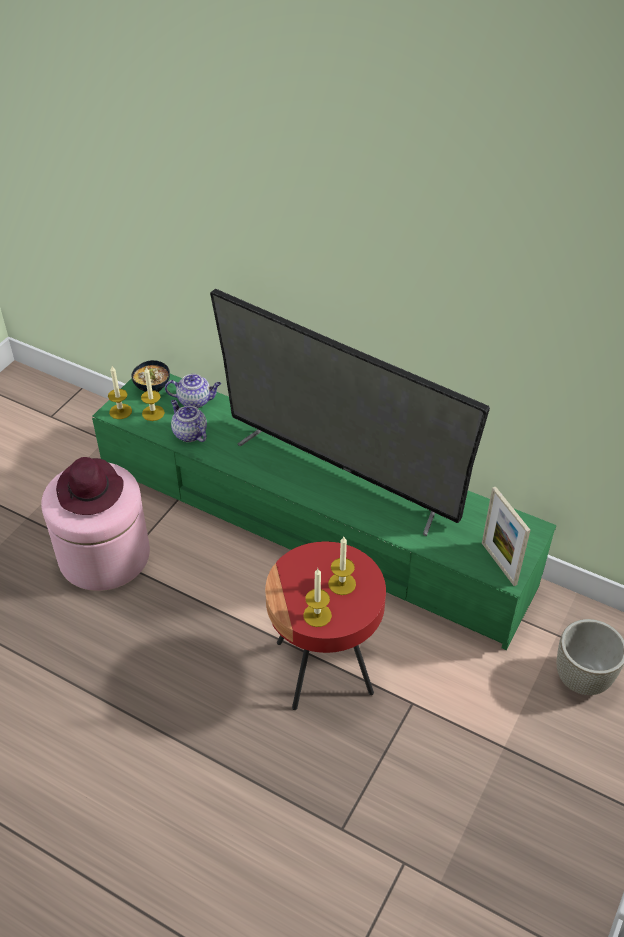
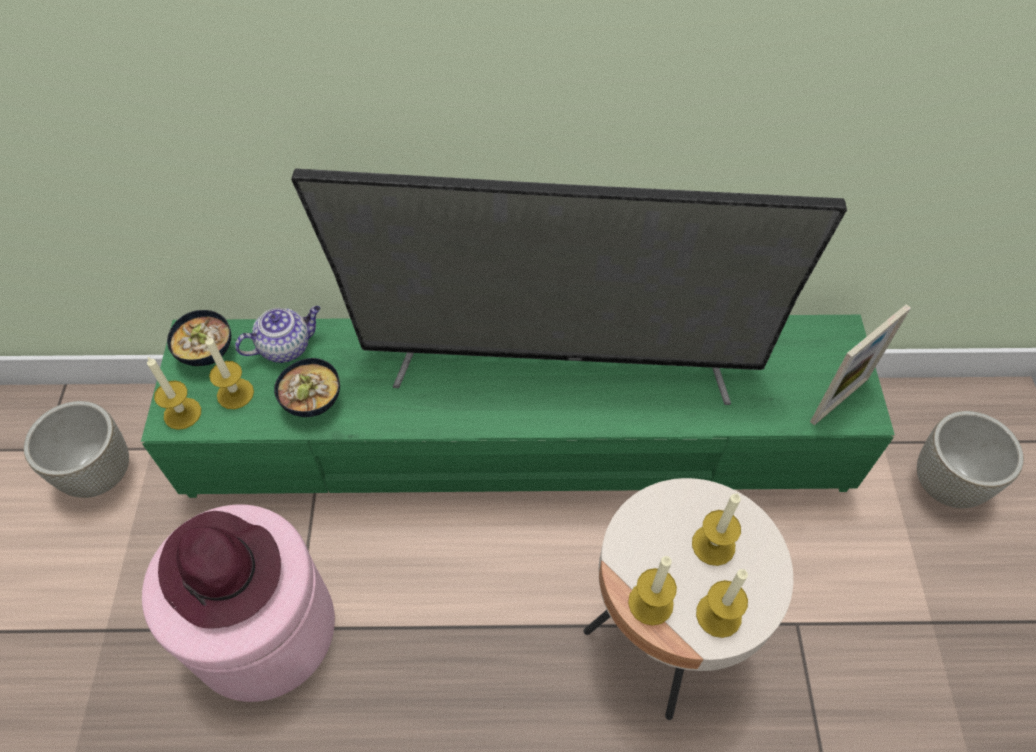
camera: 30 degrees left, 10 degrees up
teapot [171,400,207,442] -> bowl [274,358,340,417]
red side table [265,541,386,710] -> beige side table [583,478,793,720]
picture frame [482,487,530,586] -> picture frame turned 75 degrees counterclockwise [810,304,911,425]
none -> grey planter [24,401,129,498]
none -> candle [628,556,677,626]

